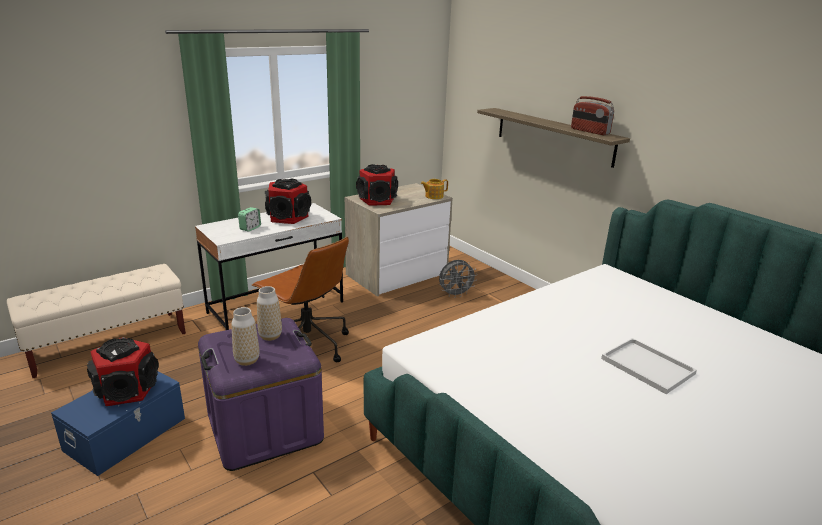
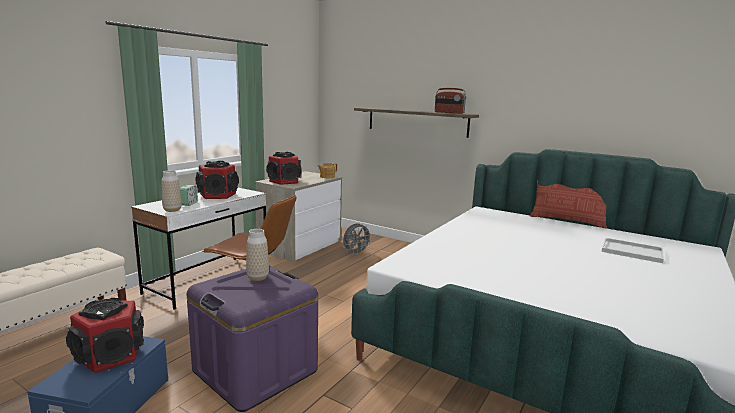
camera: 20 degrees left, 10 degrees down
vase [232,307,259,366] -> vase moved to [162,170,182,212]
white tray [601,338,697,394] -> white tray moved to [601,238,664,263]
none -> pillow [530,180,607,228]

